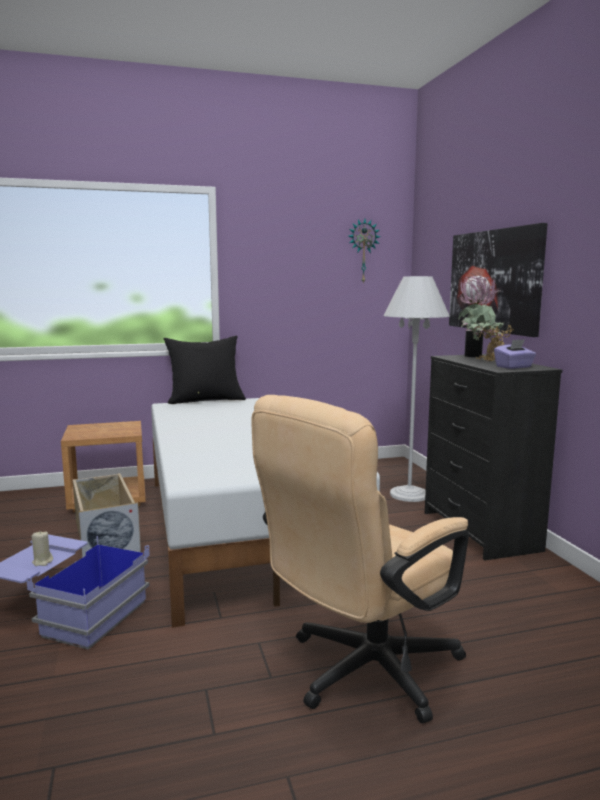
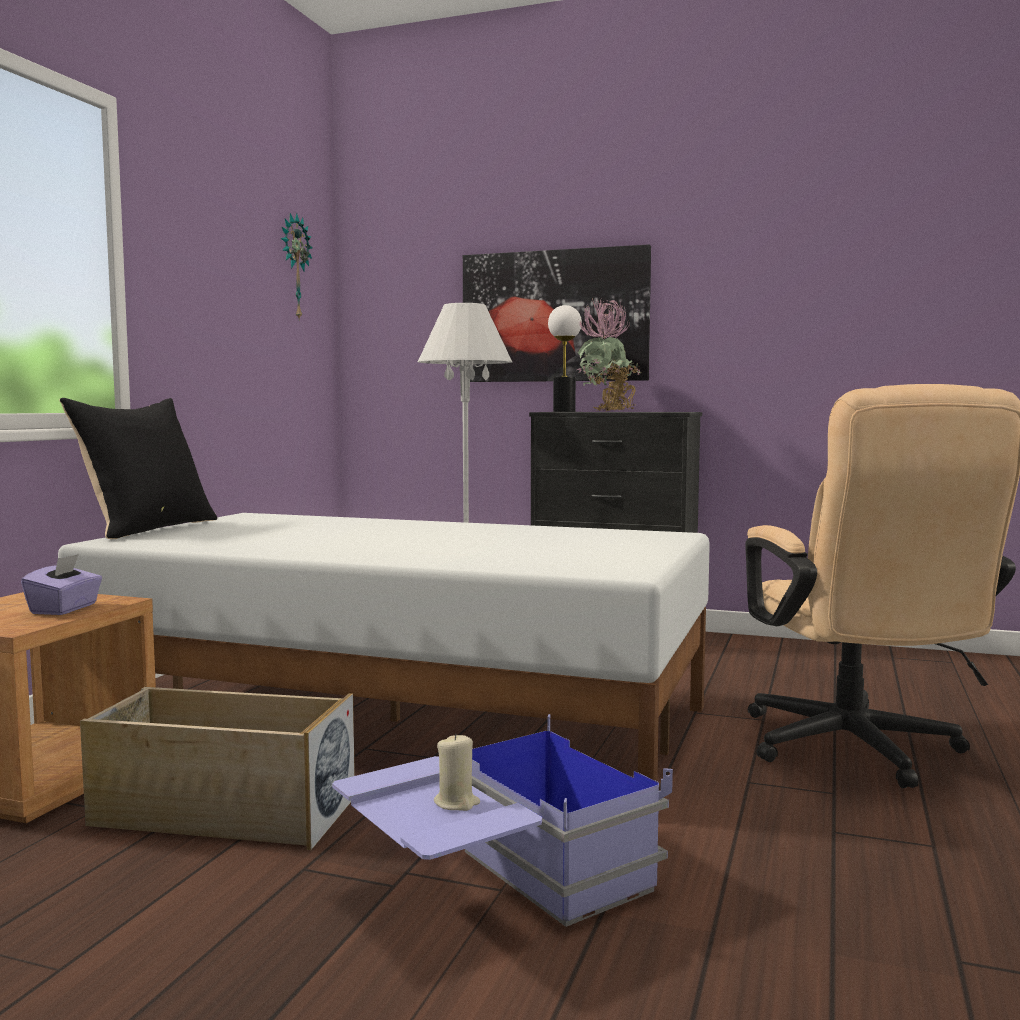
camera: 55 degrees left, 5 degrees down
purple tissue box [494,339,536,369] -> purple tissue box moved to [21,554,102,615]

